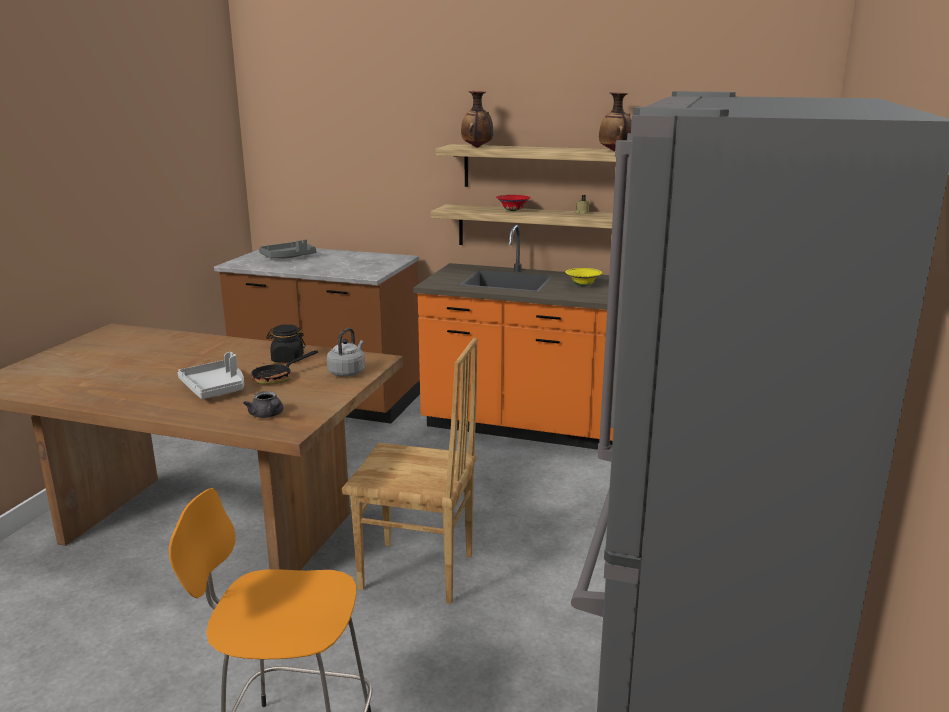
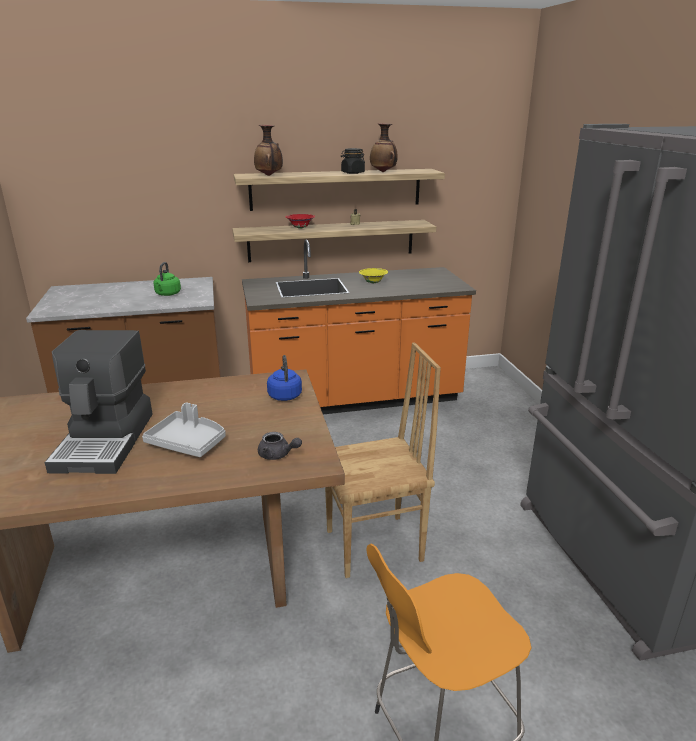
camera: 30 degrees left, 5 degrees up
frying pan [252,350,318,385] -> none
grey tray [259,239,316,258] -> none
black jar [266,324,306,363] -> black jar moved to [341,148,365,174]
grey kettle [327,328,365,377] -> blue kettle [267,355,302,401]
none -> coffee machine [45,330,153,474]
none -> green kettle [153,262,181,296]

